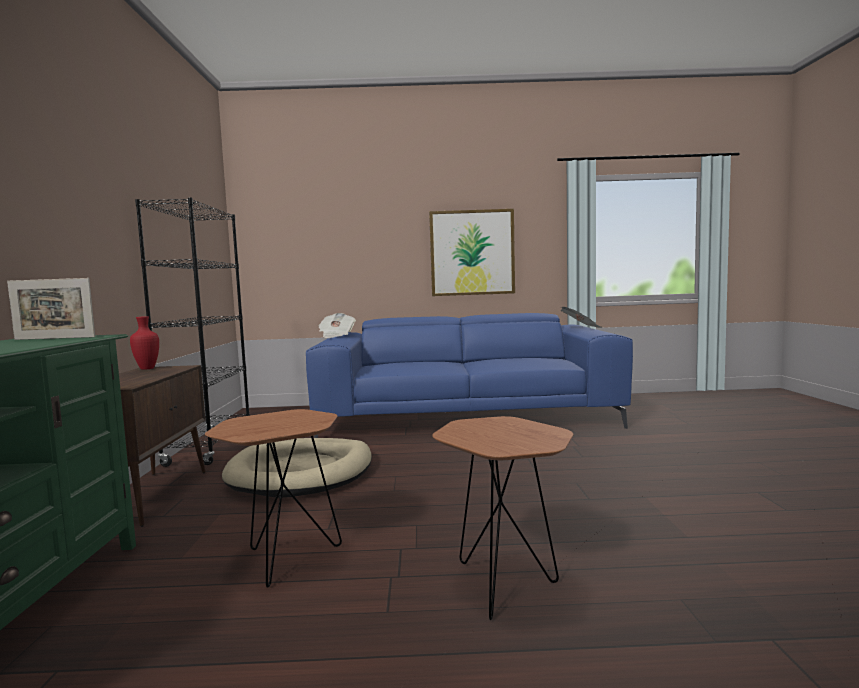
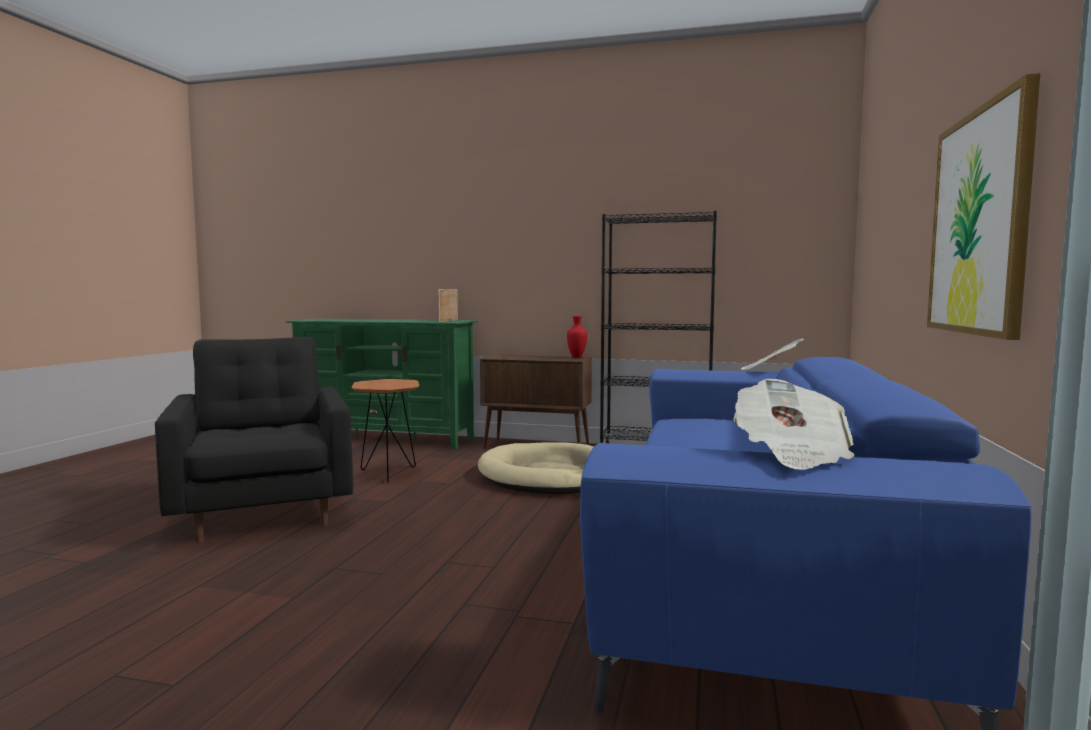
camera: 105 degrees right, 0 degrees up
brown side table [432,416,574,620] -> black armchair [155,337,353,543]

